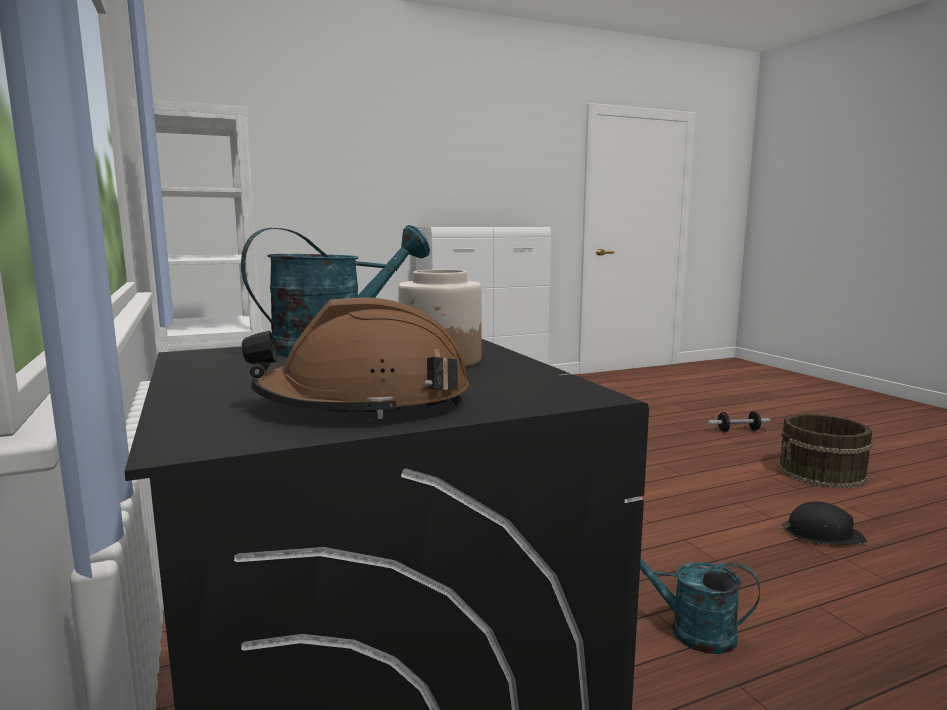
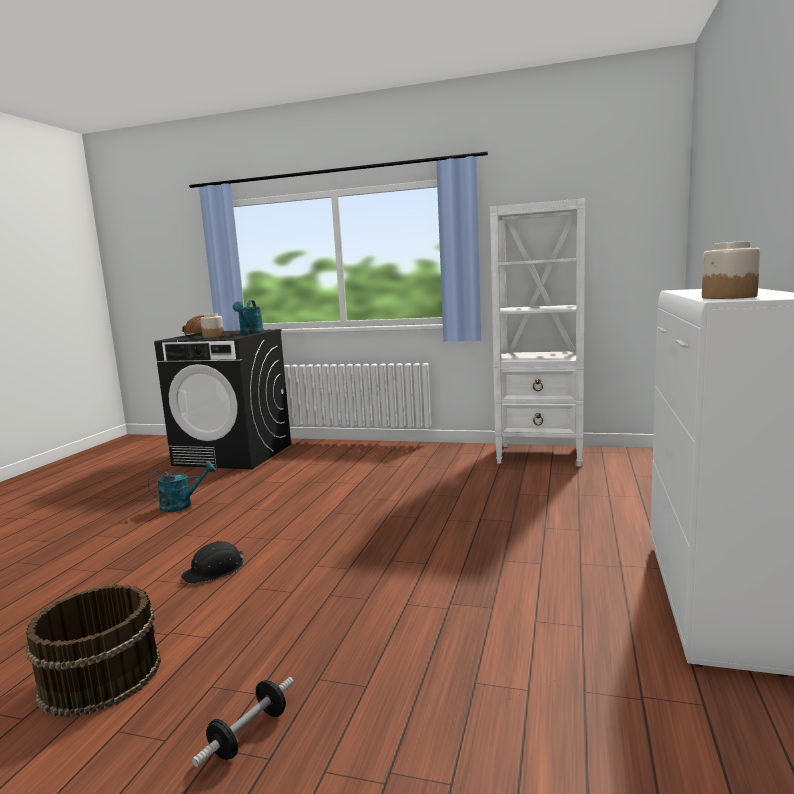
camera: 130 degrees right, 0 degrees up
black hard hat [782,501,867,545] -> black hard hat moved to [181,541,244,584]
none -> jar [702,241,760,299]

